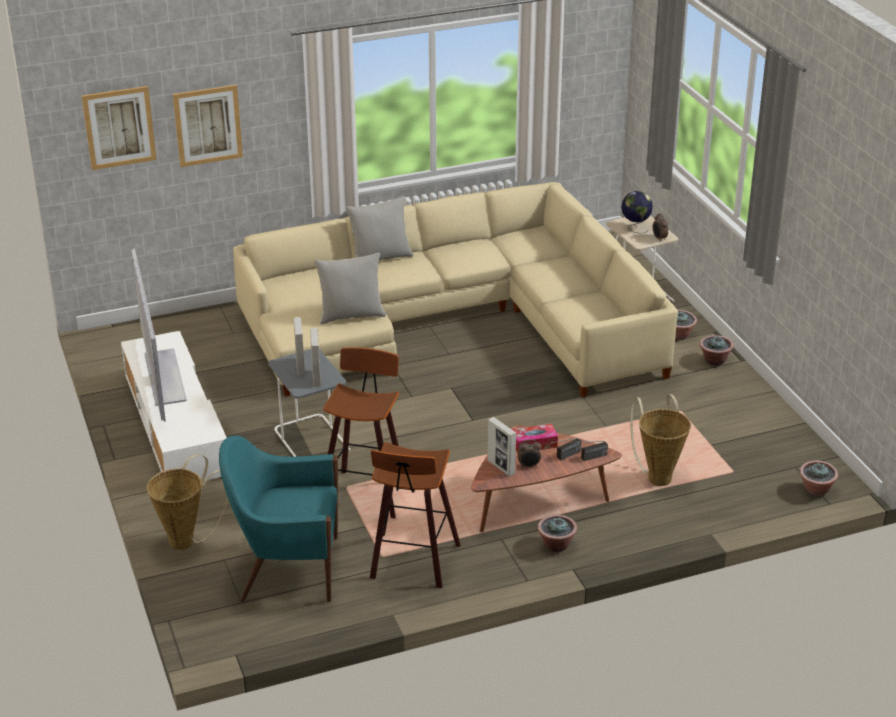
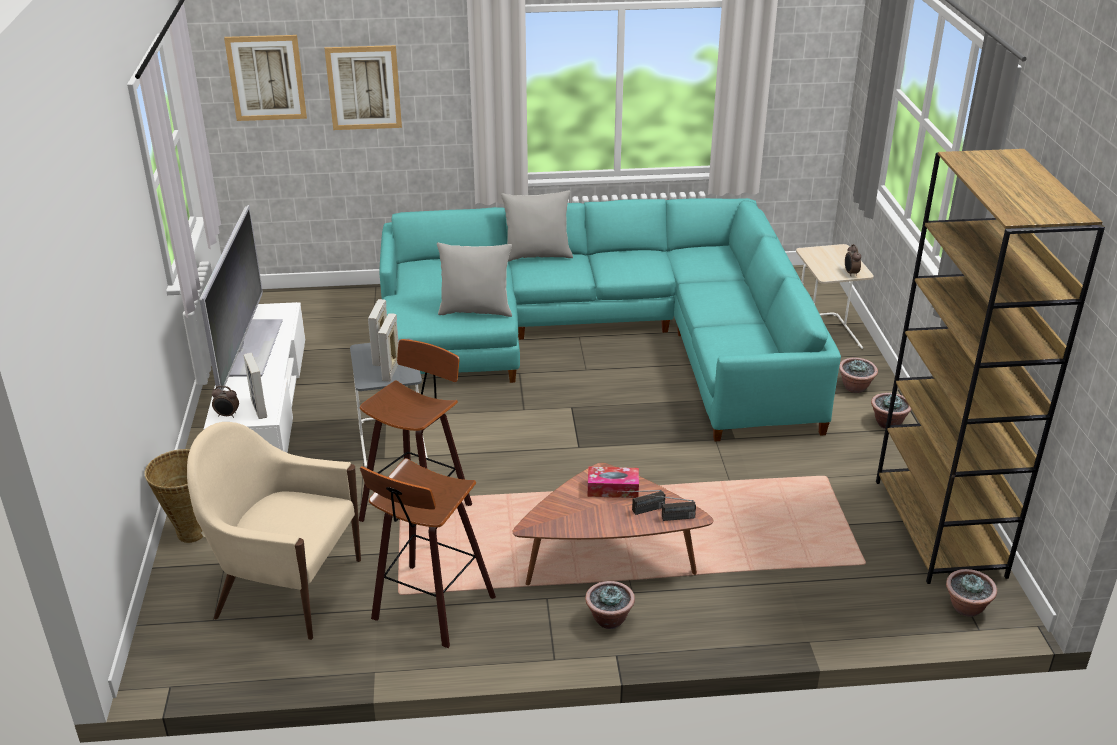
camera: 15 degrees right, 0 degrees up
turquoise armchair [219,436,338,602] -> beige armchair [187,422,361,640]
beige sofa [233,182,678,398] -> turquoise sofa [380,198,841,441]
picture frame [488,417,517,476] -> picture frame moved to [244,353,267,419]
alarm clock [517,439,541,468] -> alarm clock moved to [212,386,239,418]
globe [621,191,653,234] -> none
basket [630,394,691,486] -> none
none -> brown bookcase [876,149,1105,584]

